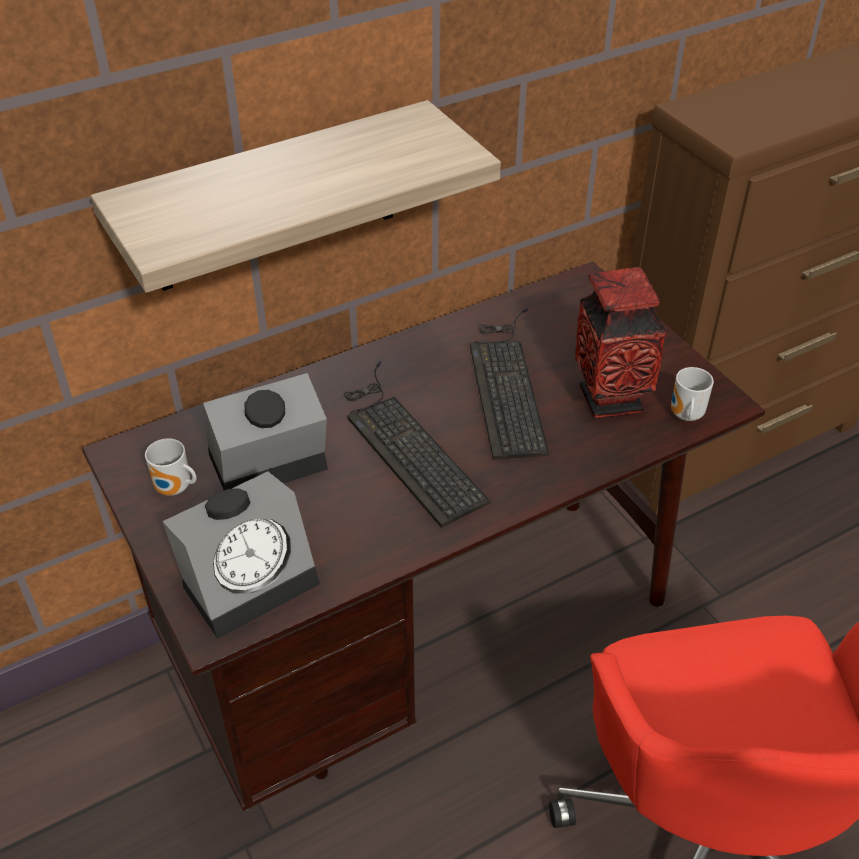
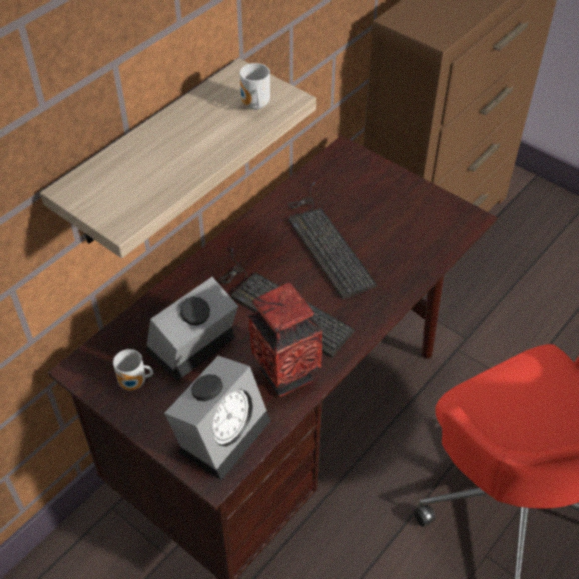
camera: 20 degrees left, 5 degrees up
vase [575,267,666,418] -> vase moved to [248,283,322,397]
mug [671,367,714,421] -> mug moved to [239,63,270,110]

